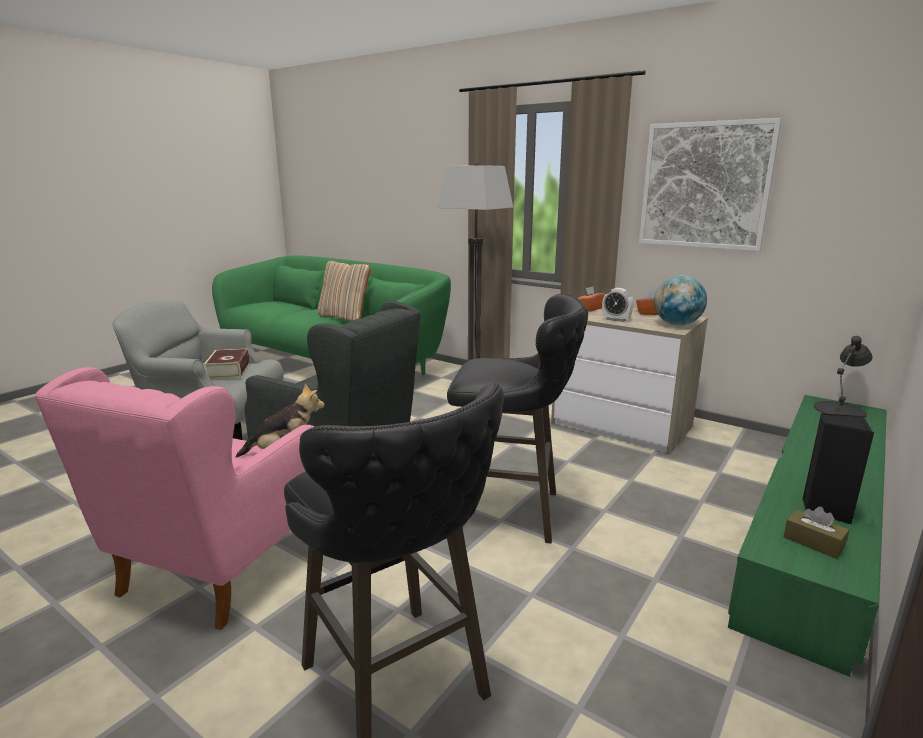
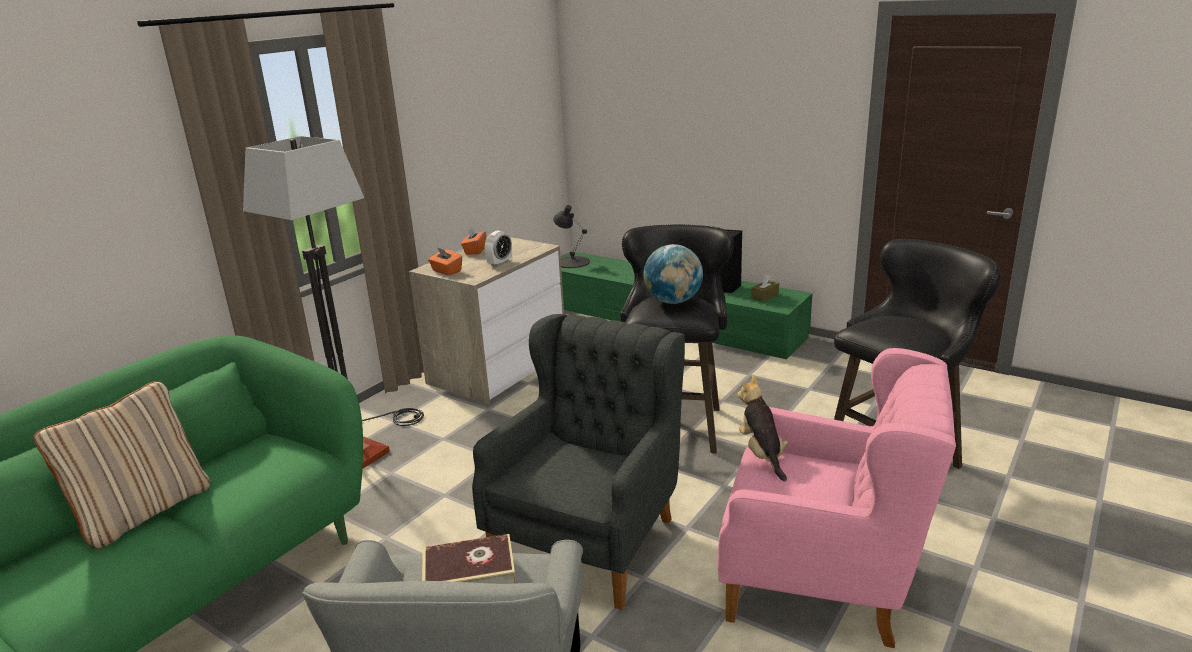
camera: 90 degrees left, 5 degrees up
picture [639,118,782,251] -> none
globe [654,275,707,325] -> globe moved to [643,244,703,304]

